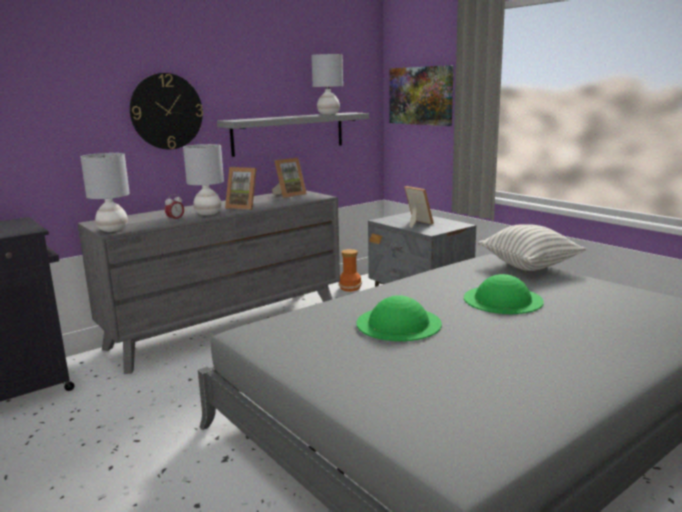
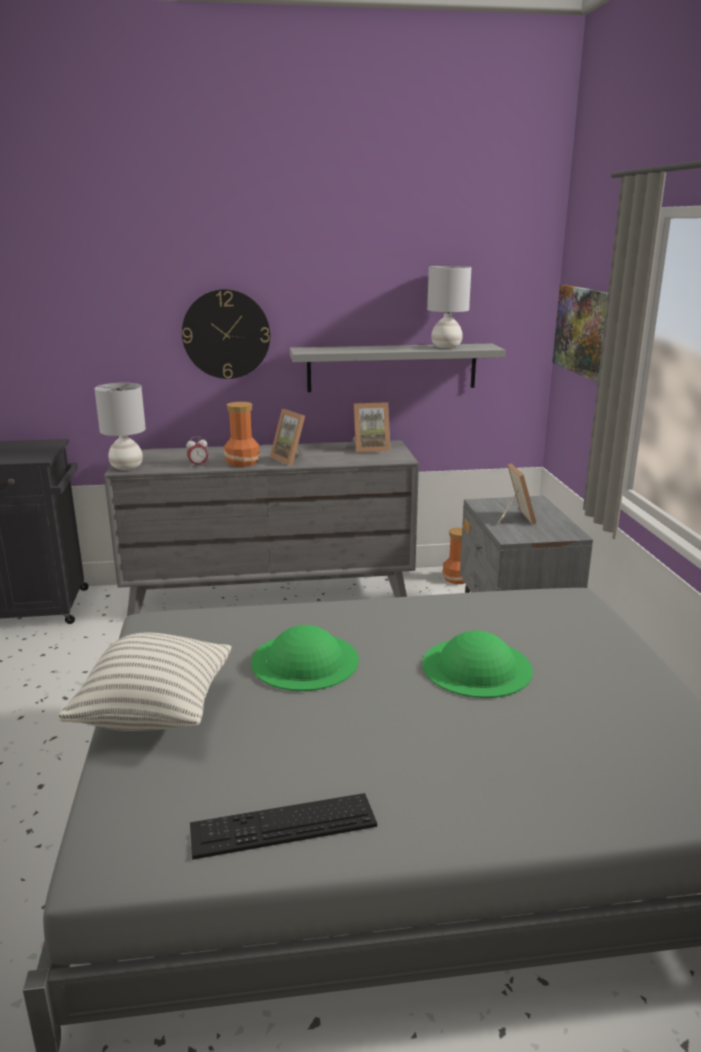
camera: 30 degrees right, 5 degrees up
grey table lamp [183,144,224,215] -> vase [224,402,260,467]
pillow [478,224,586,271] -> pillow moved to [58,633,232,731]
none -> keyboard [190,793,377,860]

